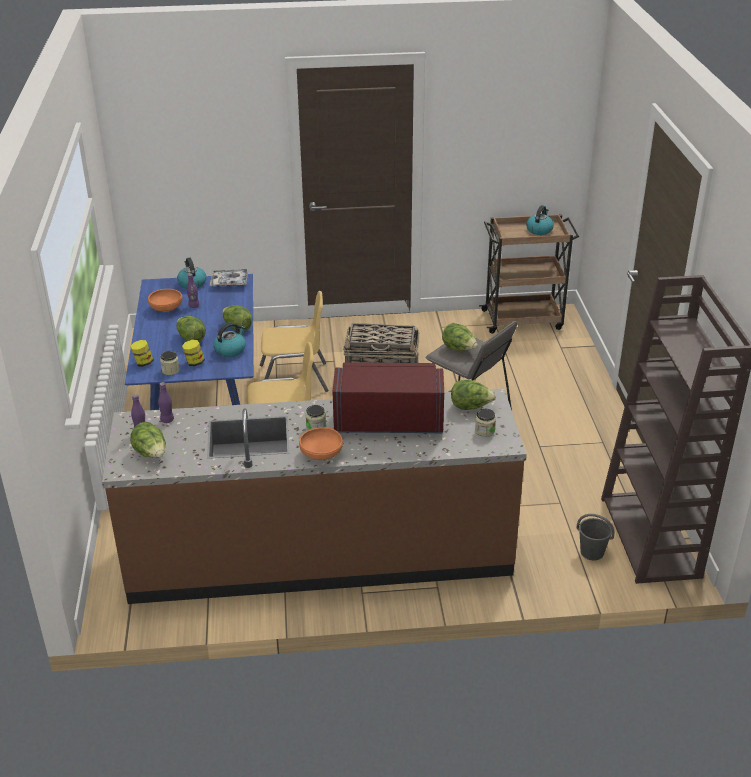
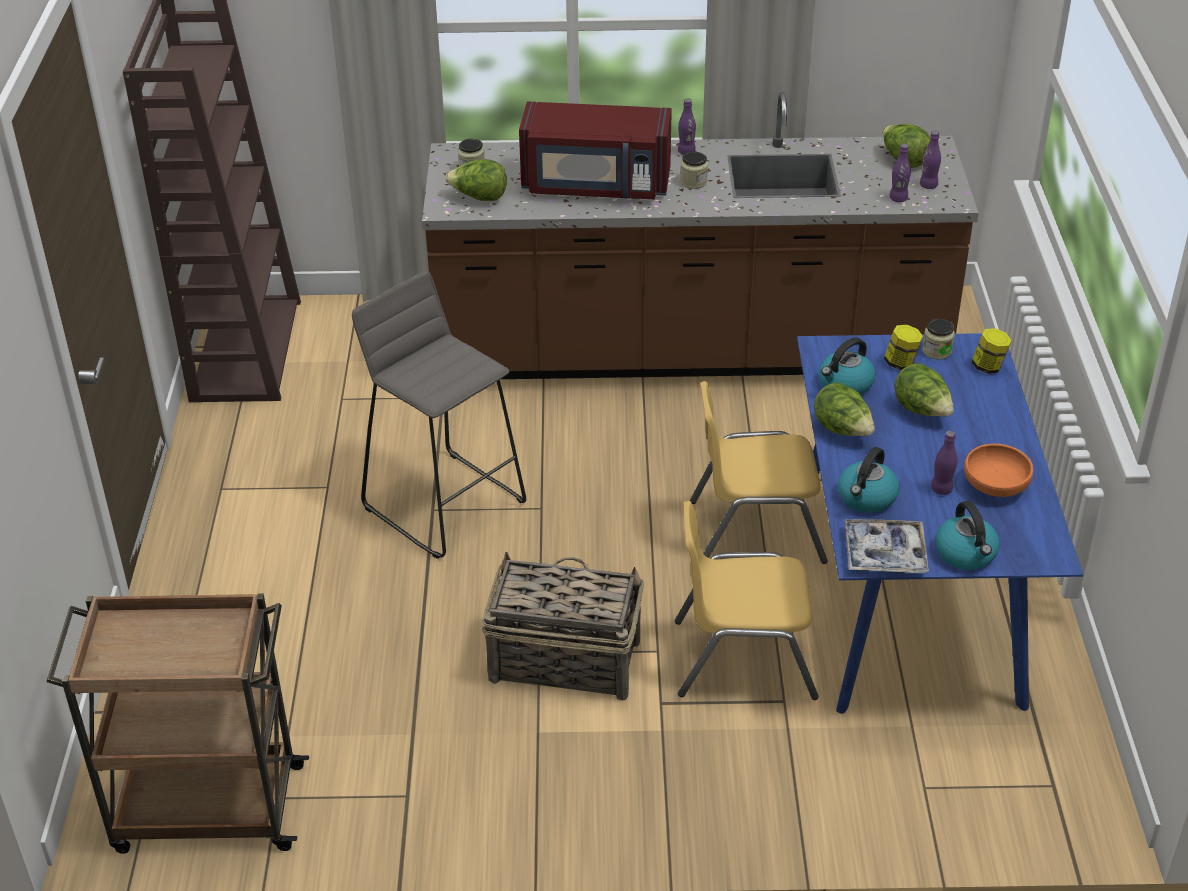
camera: 175 degrees left, 5 degrees up
orange bowl [299,427,343,460] -> purple bottle [678,98,696,155]
lettuce [442,323,478,351] -> none
kettle [526,205,554,235] -> kettle moved to [838,447,899,513]
grey bucket [576,514,614,561] -> none

